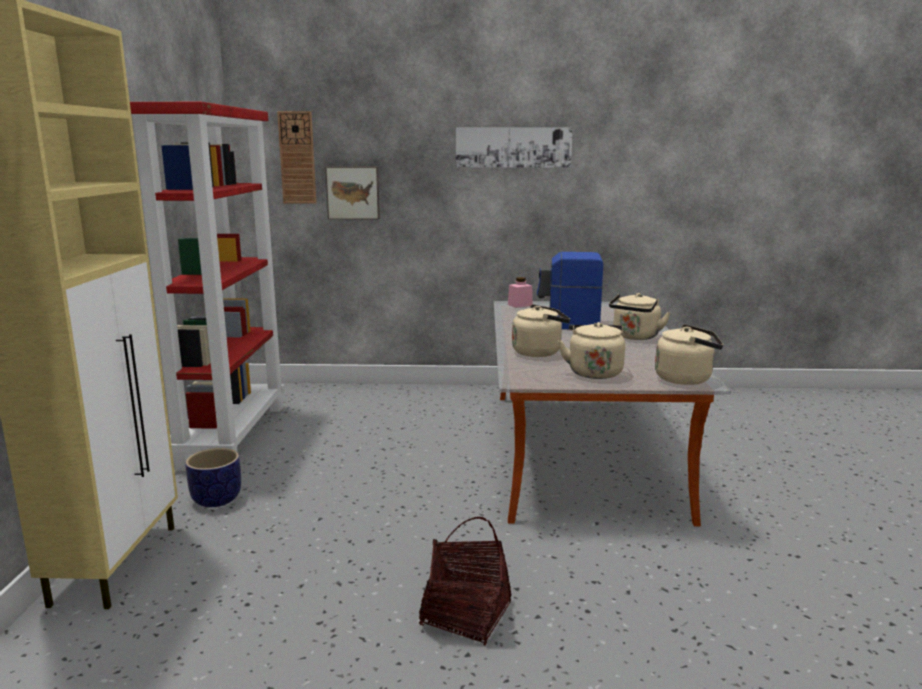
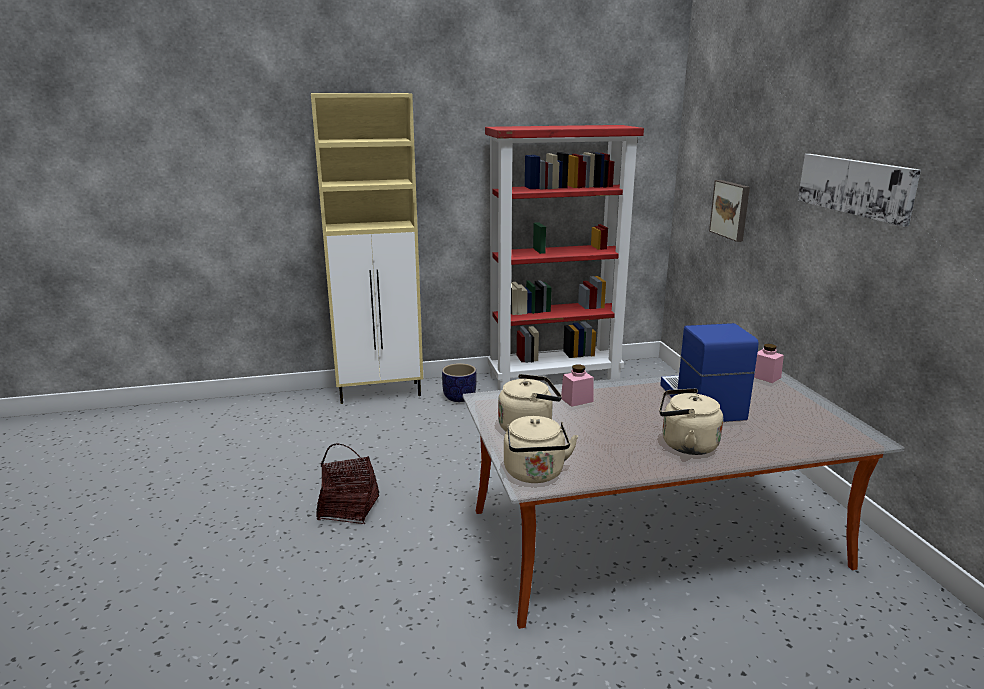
camera: 75 degrees right, 5 degrees up
wall clock [277,111,316,204] -> none
beige kettle [512,304,570,357] -> pink jar [561,365,594,407]

